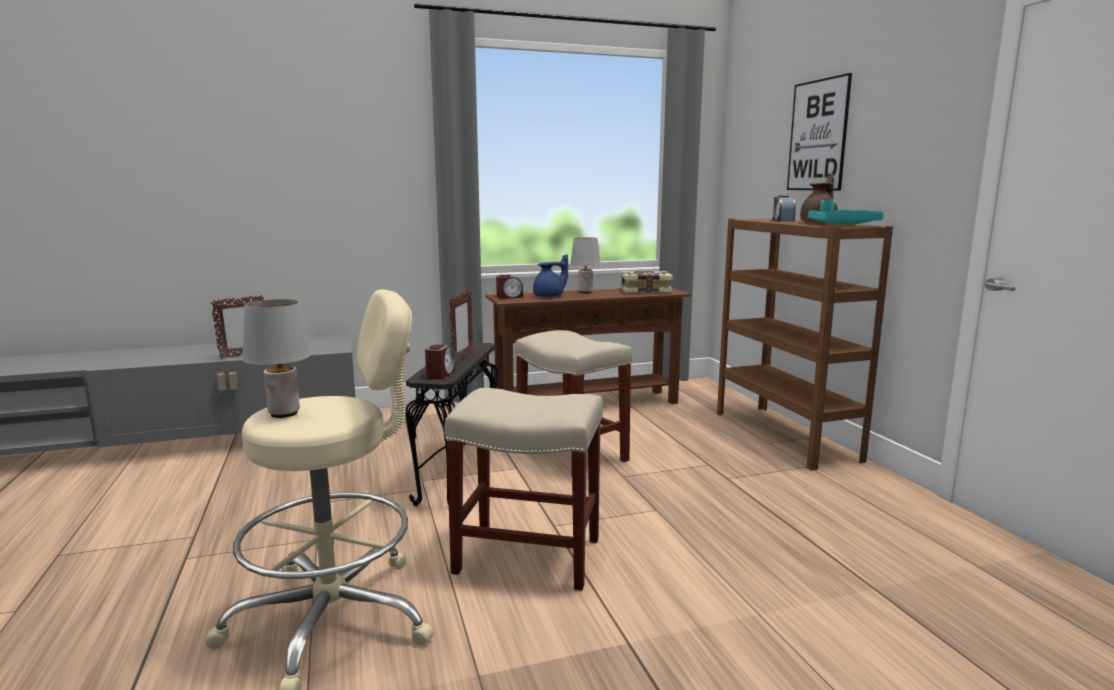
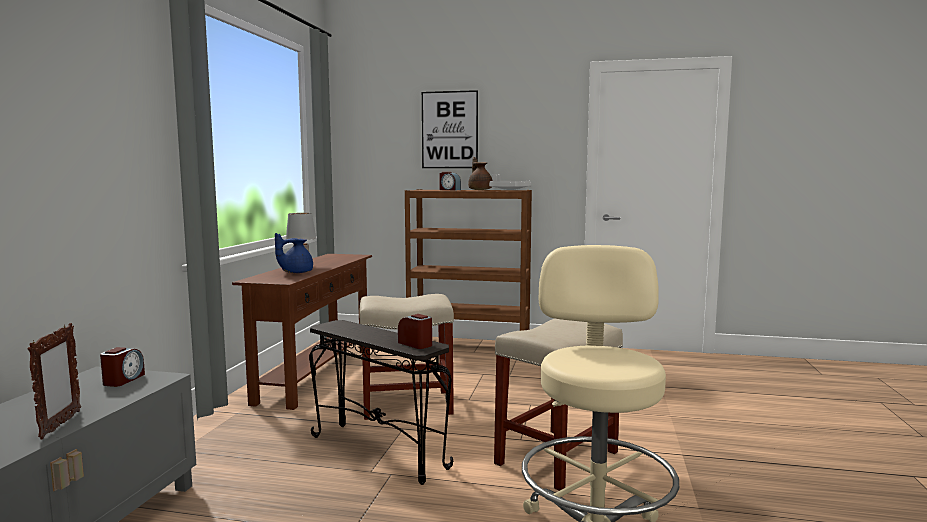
camera: 60 degrees left, 5 degrees down
grey table lamp [243,299,311,418] -> none
picture frame [449,290,473,363] -> none
alarm clock [496,275,523,299] -> alarm clock moved to [100,347,145,387]
blue teapot [533,254,568,297] -> blue teapot turned 135 degrees counterclockwise [275,233,313,273]
book [620,270,673,293] -> none
turquoise tray [808,200,884,225] -> grey tray [489,174,531,190]

